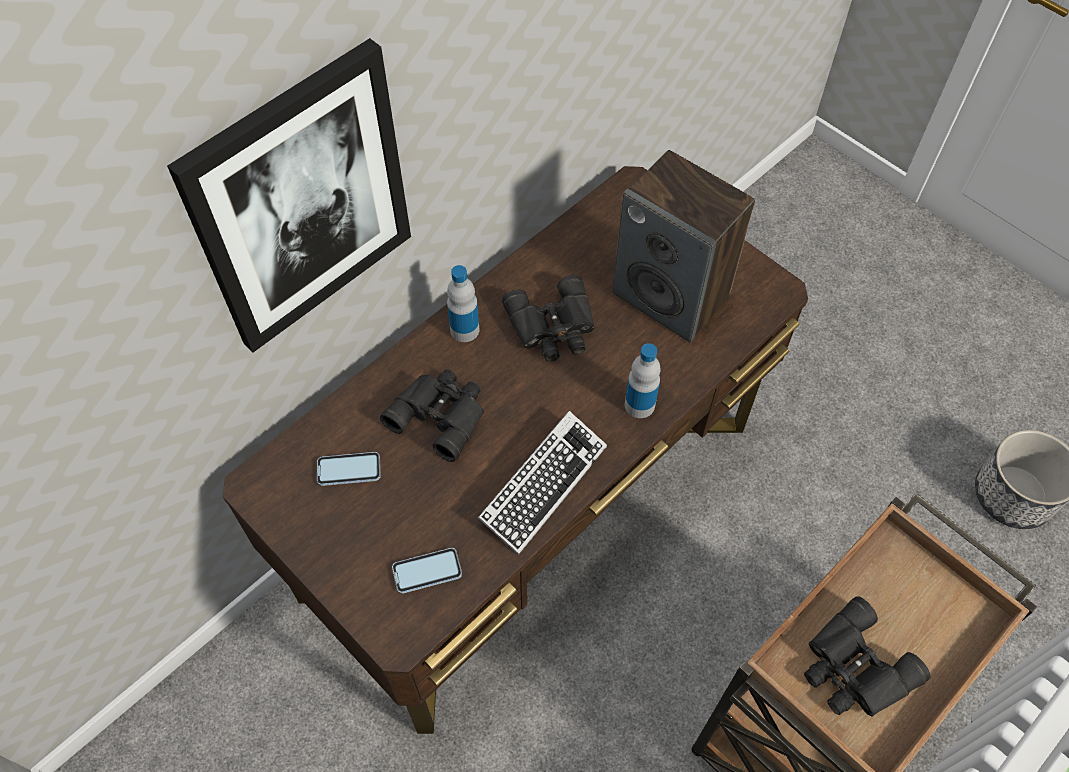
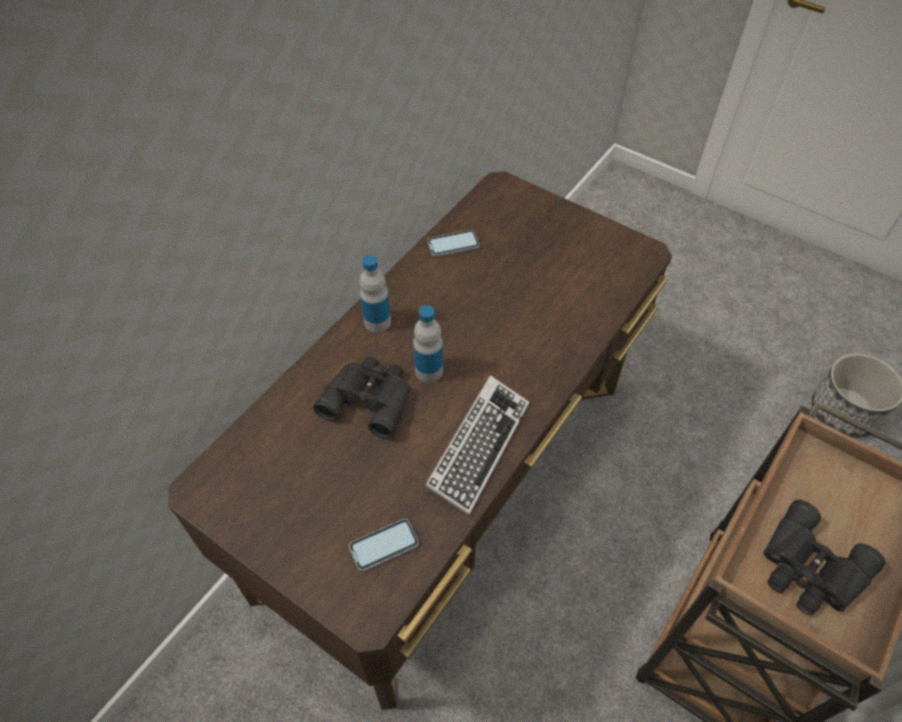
camera: 10 degrees left, 5 degrees down
picture [167,38,411,352] -> none
phone [317,452,381,486] -> phone moved to [428,230,480,257]
black binoculars [502,275,595,362] -> none
speaker [613,150,755,343] -> none
bottle [625,343,661,418] -> bottle moved to [413,305,443,382]

